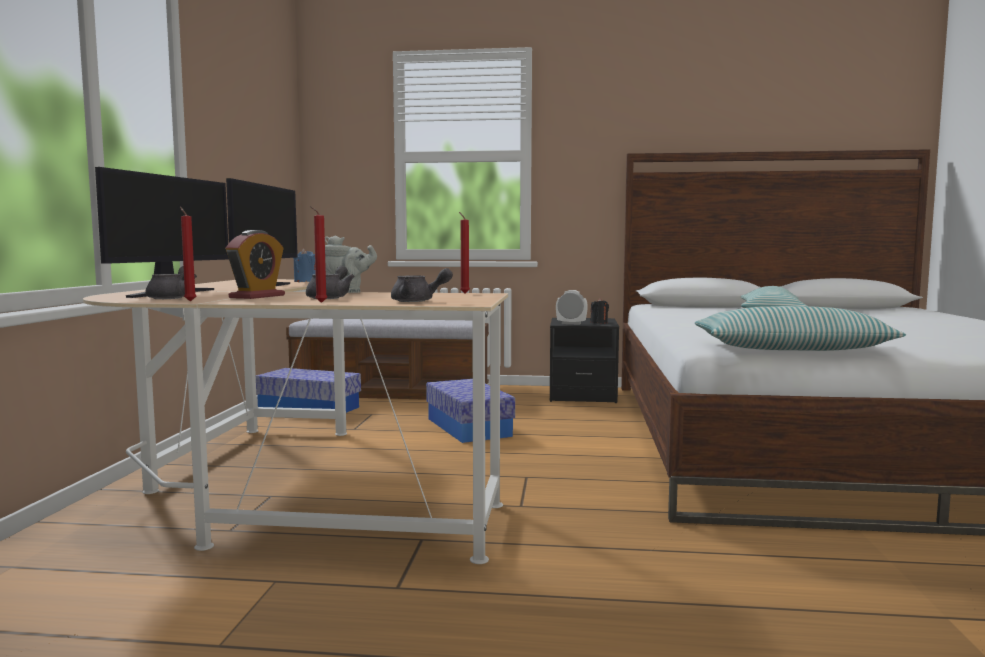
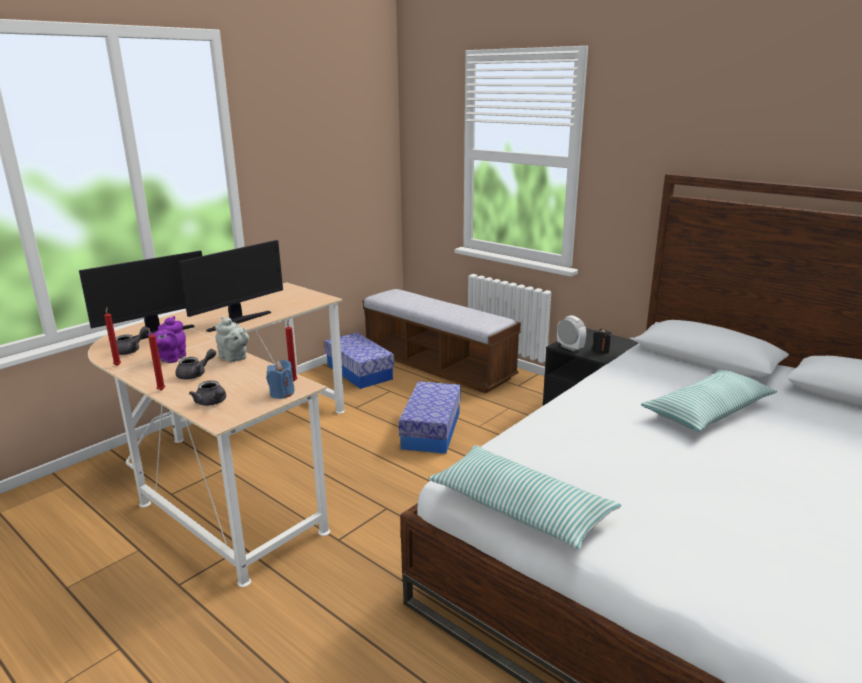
camera: 35 degrees right, 15 degrees up
alarm clock [226,230,285,299] -> purple teapot [148,316,186,363]
blue candle [293,249,316,282] -> blue candle moved to [266,360,294,399]

